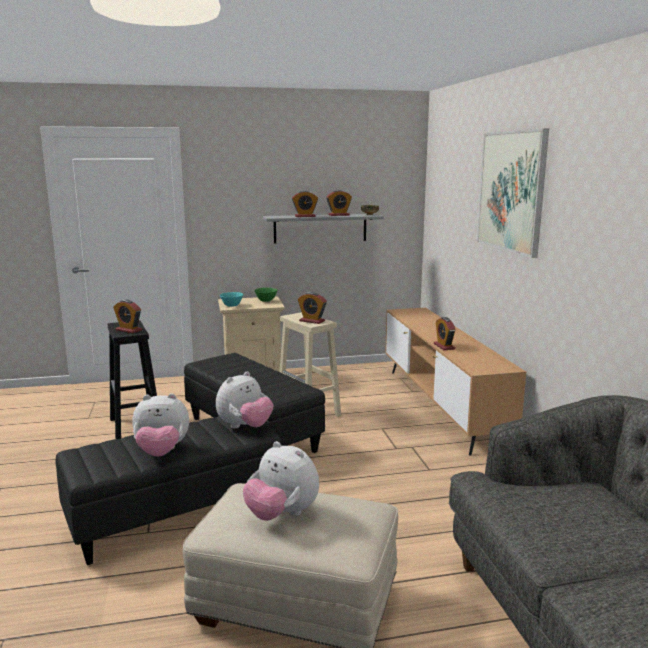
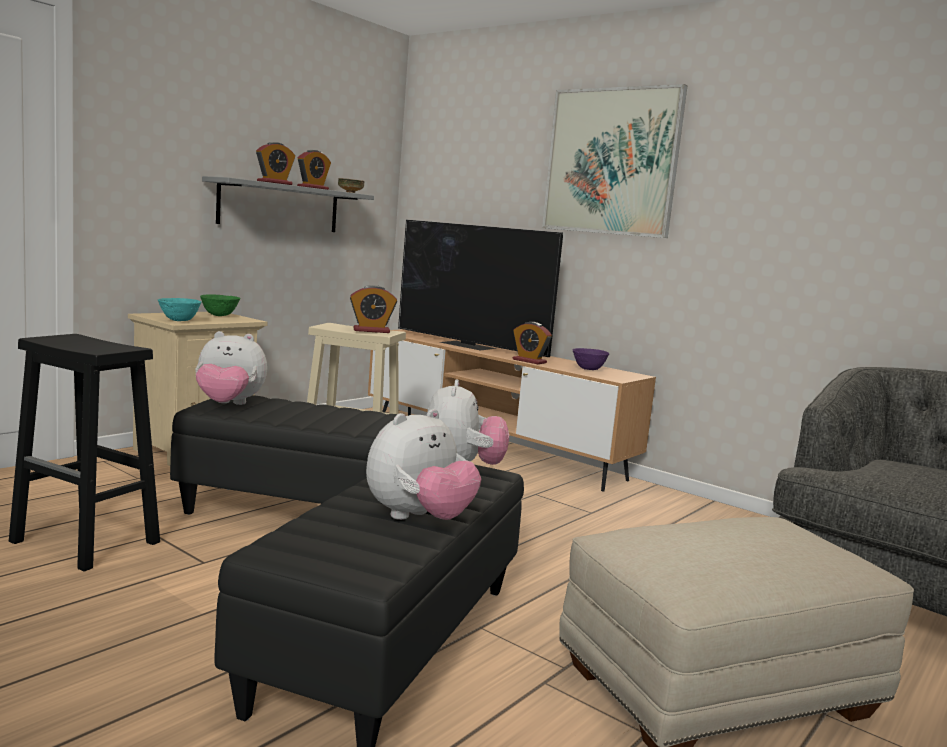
camera: 40 degrees left, 5 degrees down
alarm clock [113,299,142,333] -> none
plush toy [243,441,319,521] -> plush toy moved to [195,331,267,405]
none -> television [398,220,563,357]
none -> purple bowl [573,348,609,370]

